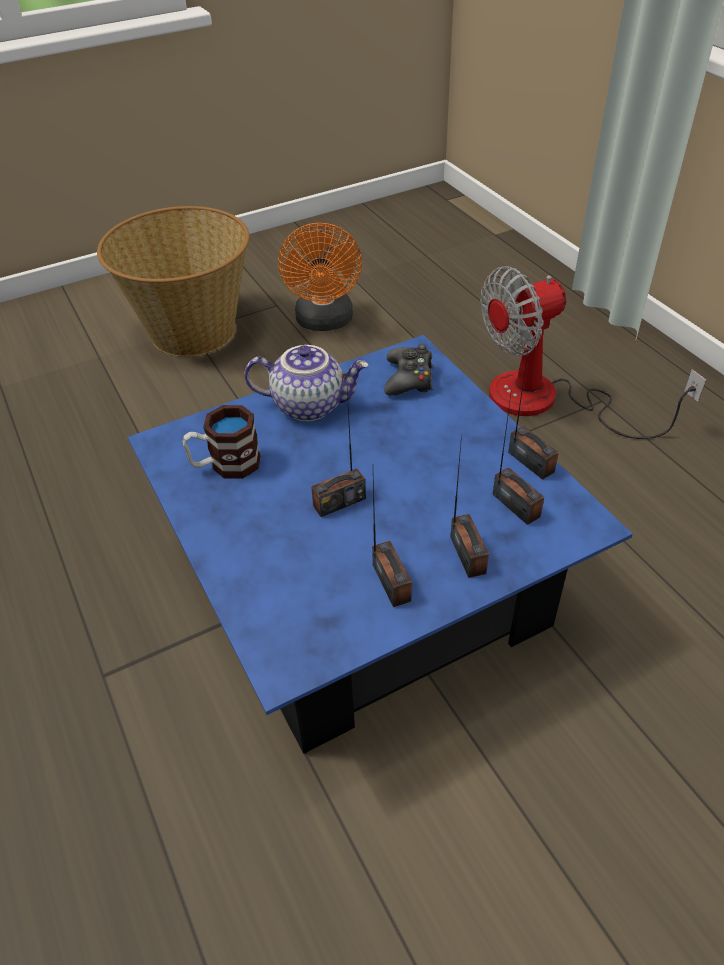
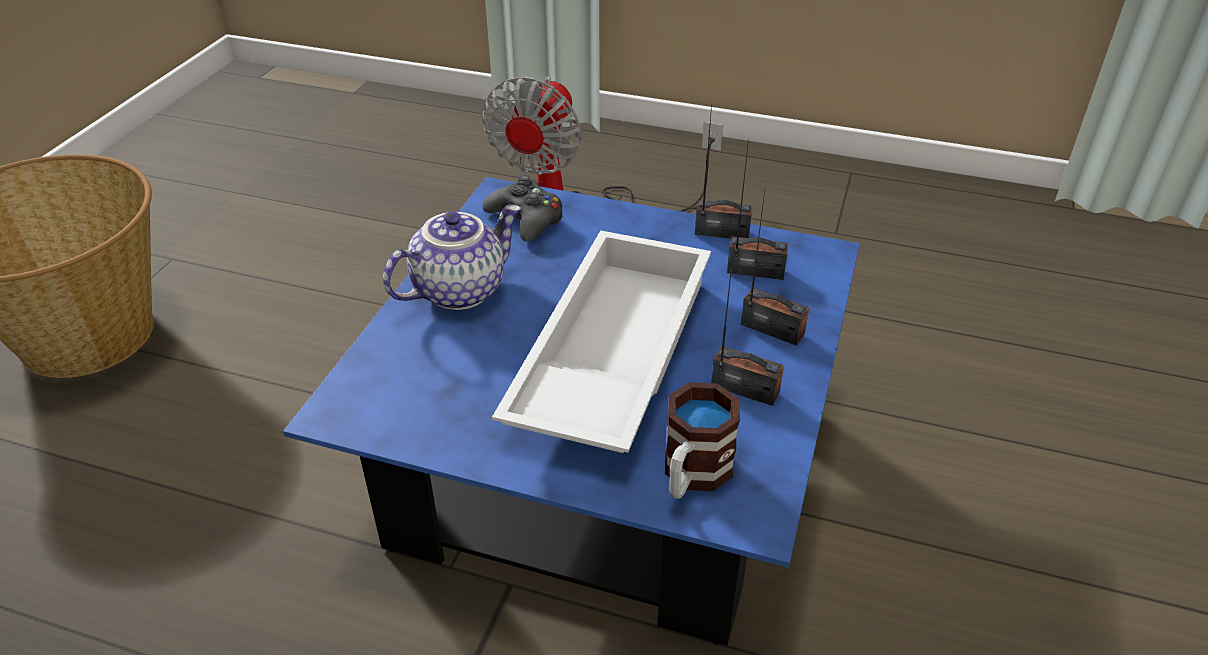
camera: 45 degrees left, 5 degrees down
mug [182,405,261,479] -> mug moved to [665,382,740,499]
orange fan [278,223,362,331] -> none
radio [311,388,366,517] -> white tray [492,230,711,453]

